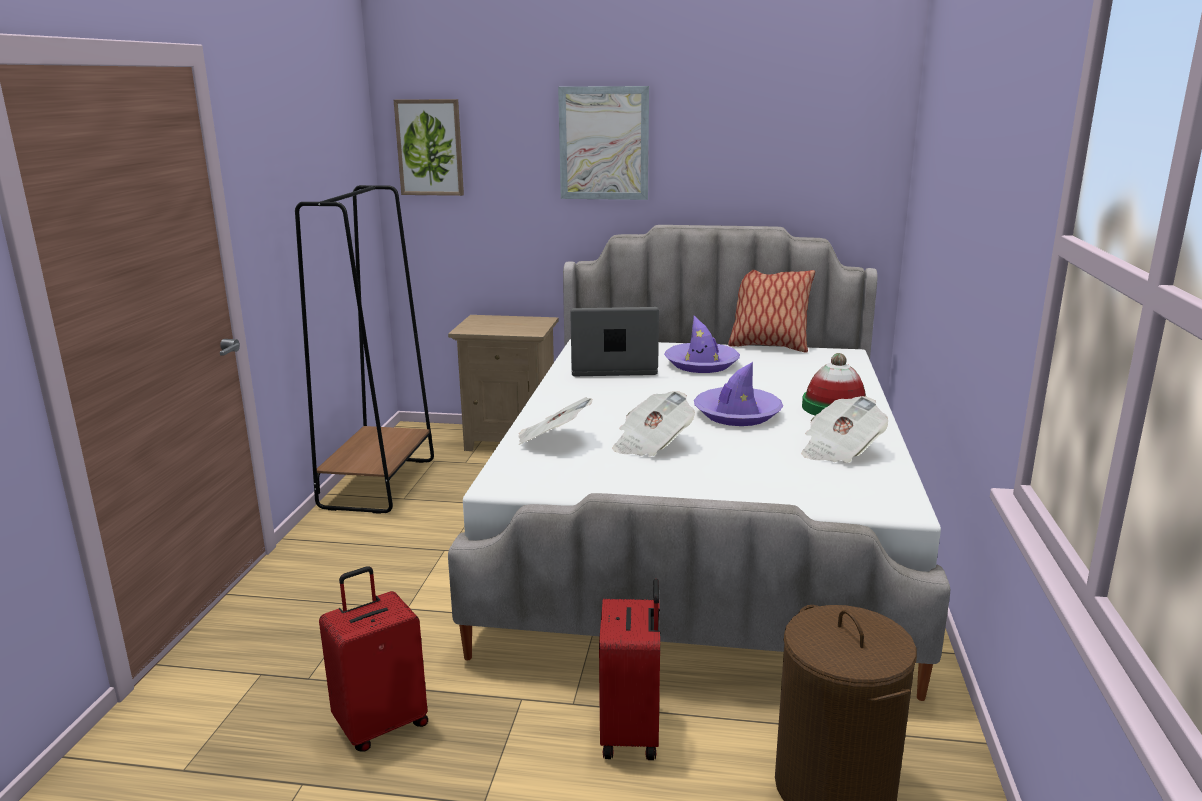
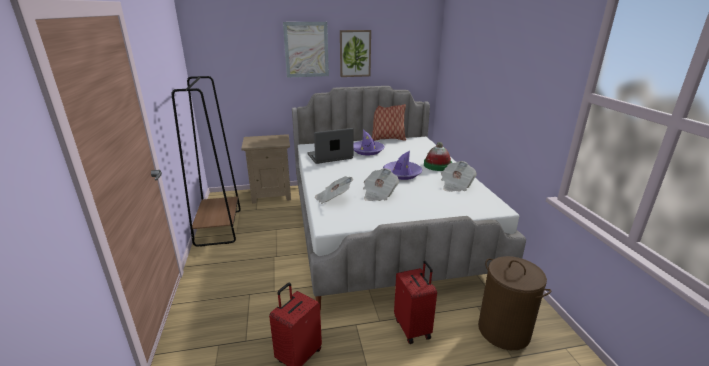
camera: 20 degrees left, 5 degrees up
picture [394,99,464,196] -> picture moved to [340,30,371,77]

